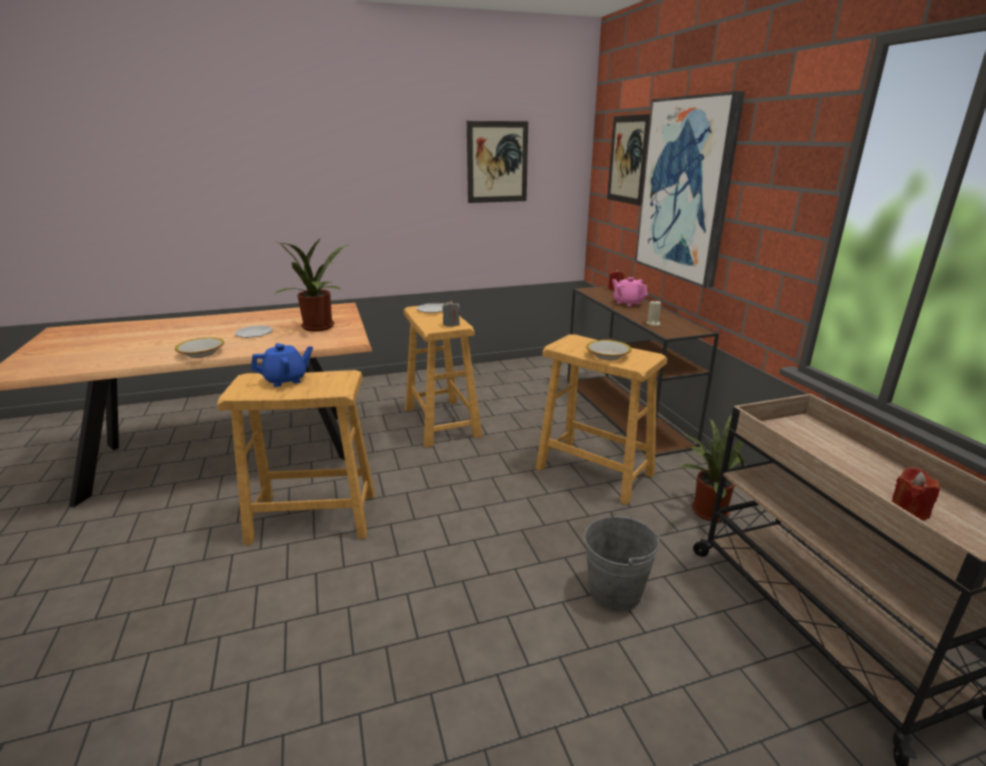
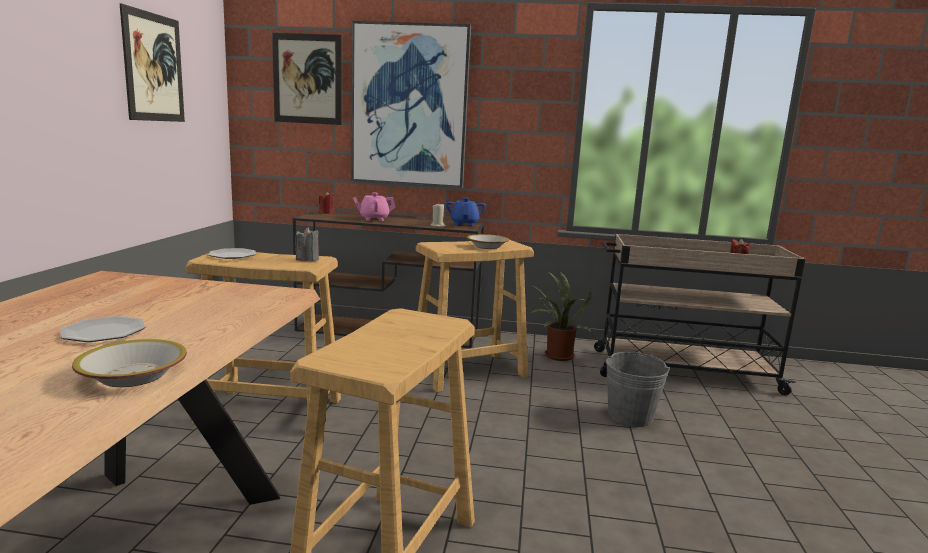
camera: 65 degrees left, 10 degrees down
blue teapot [251,343,313,387] -> blue teapot moved to [445,198,486,227]
potted plant [272,239,348,332] -> none

